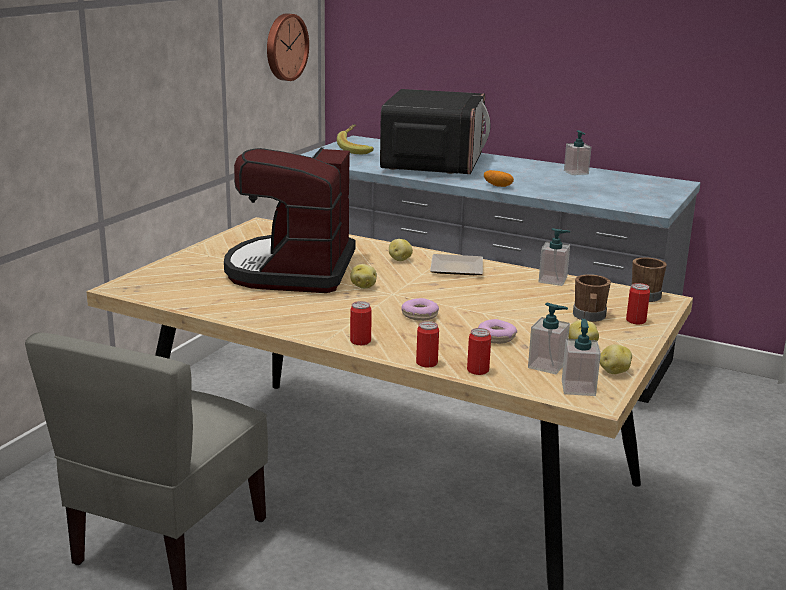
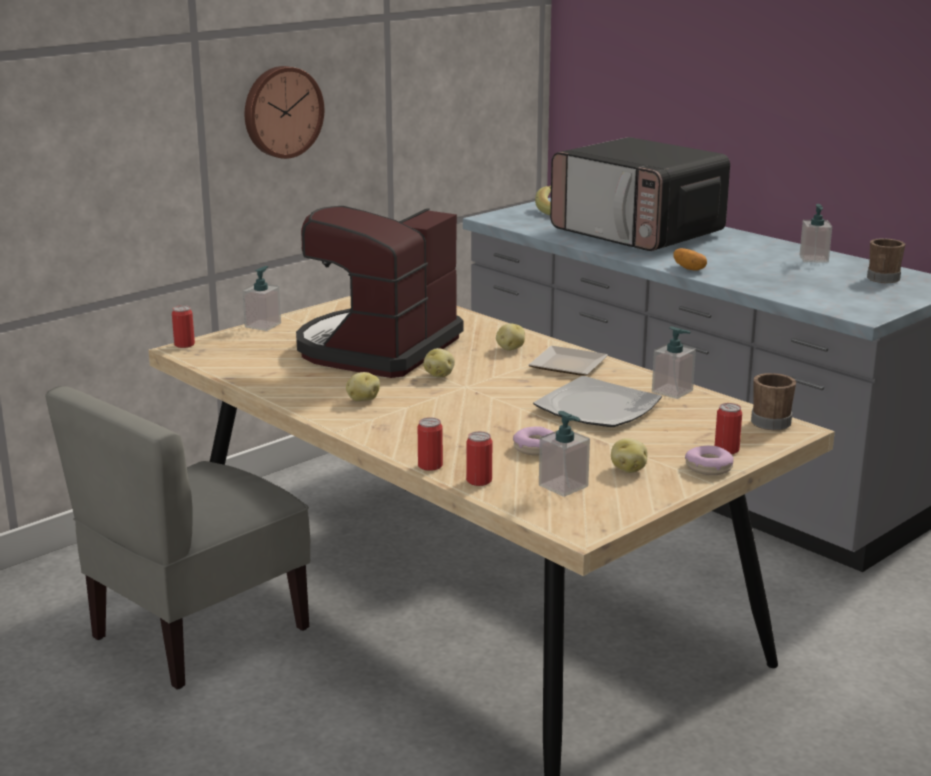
camera: 20 degrees right, 0 degrees up
wall clock [267,13,309,81] -> wall clock moved to [245,66,324,159]
can [350,301,372,345] -> can moved to [172,305,195,348]
microwave [380,89,491,174] -> microwave turned 105 degrees clockwise [550,137,730,251]
donut [401,298,439,321] -> donut moved to [685,446,734,475]
soap dispenser [562,319,601,396] -> soap dispenser moved to [242,266,281,331]
brown mug [573,274,611,322] -> brown mug moved to [867,238,905,283]
potato [600,344,632,374] -> potato moved to [346,372,380,401]
none -> plate [533,376,662,427]

